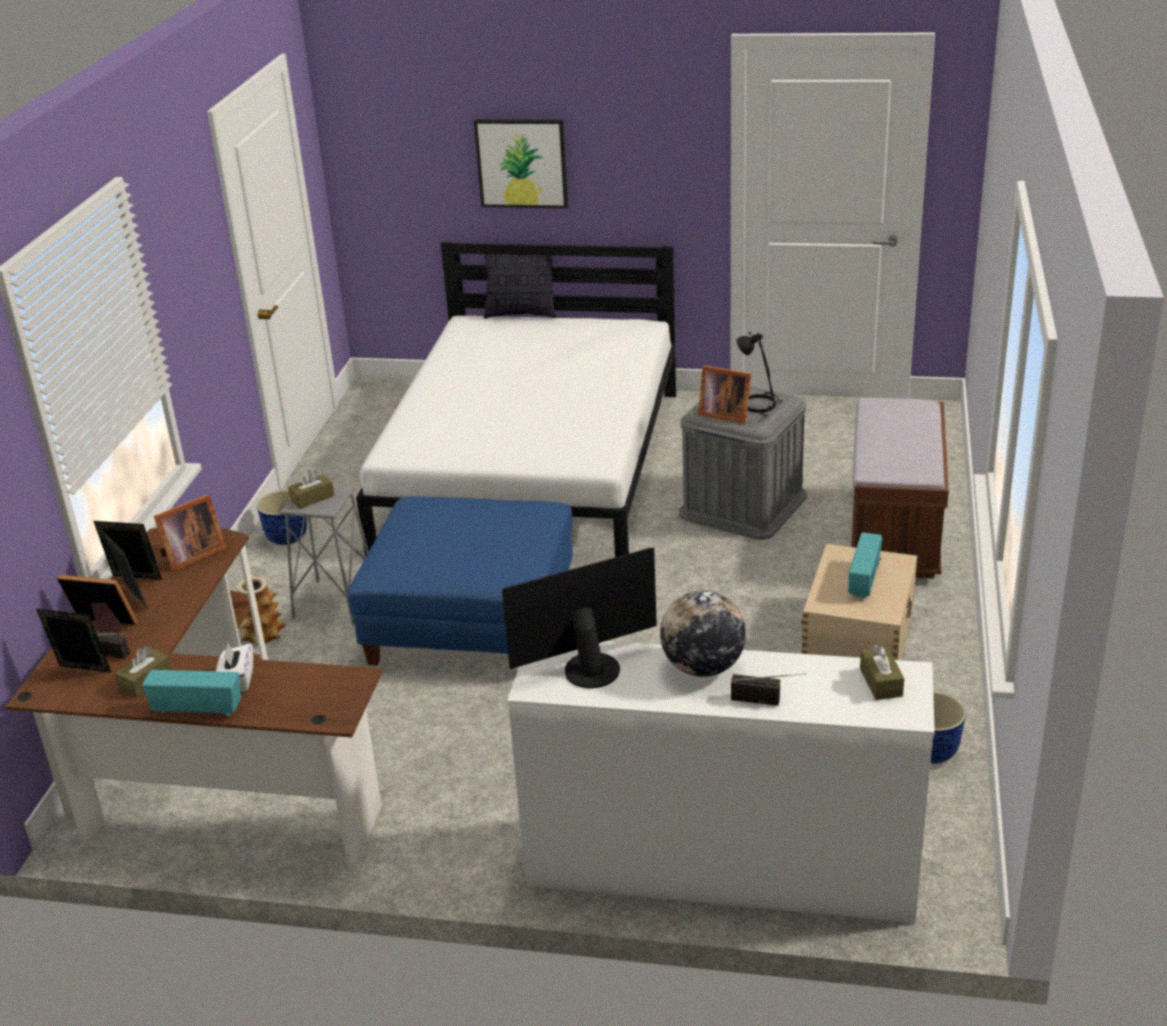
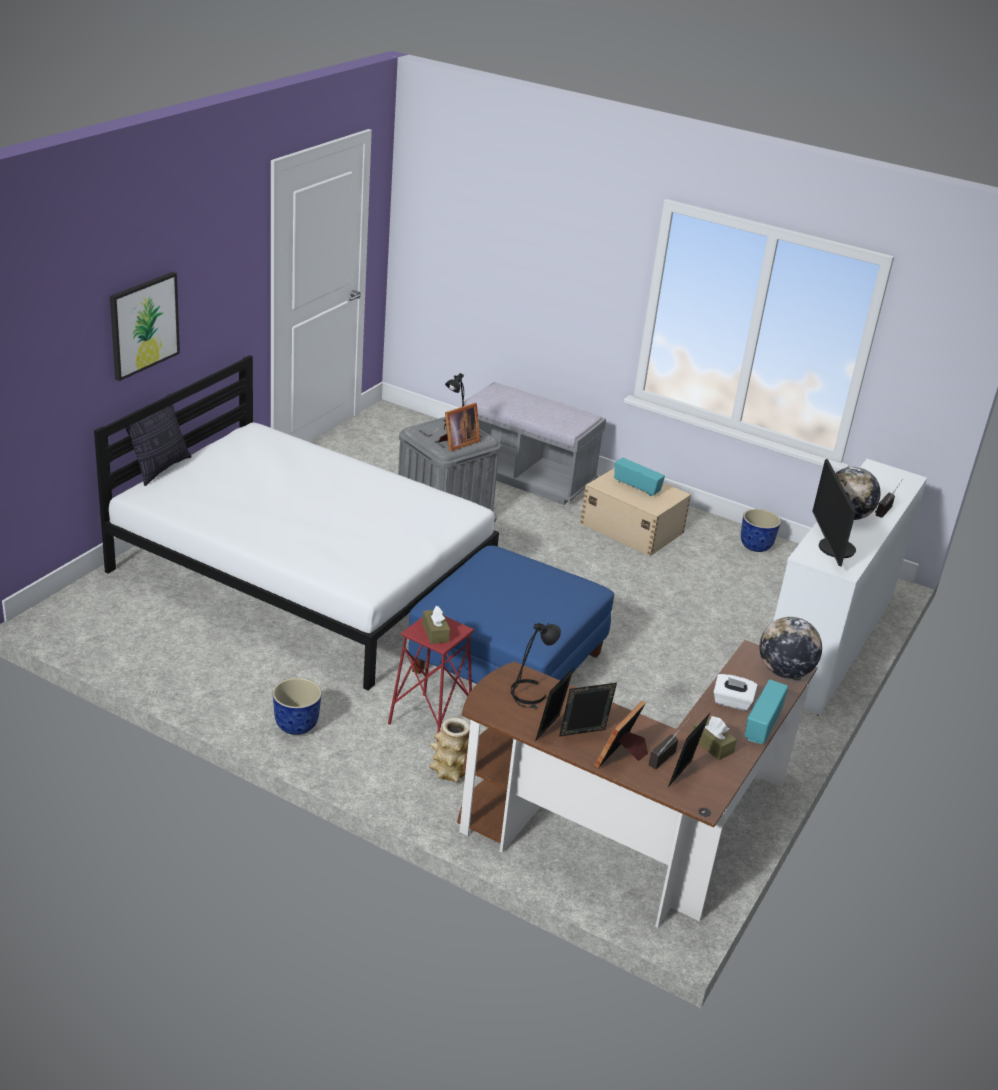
camera: 75 degrees left, 0 degrees up
picture frame [154,494,227,571] -> black table lamp [511,623,561,708]
grey stool [280,485,369,625] -> red stool [388,616,474,742]
brown bench [851,398,949,578] -> grey bench [464,382,606,505]
brown tissue box [860,645,904,700] -> none
none -> globe [759,617,822,679]

